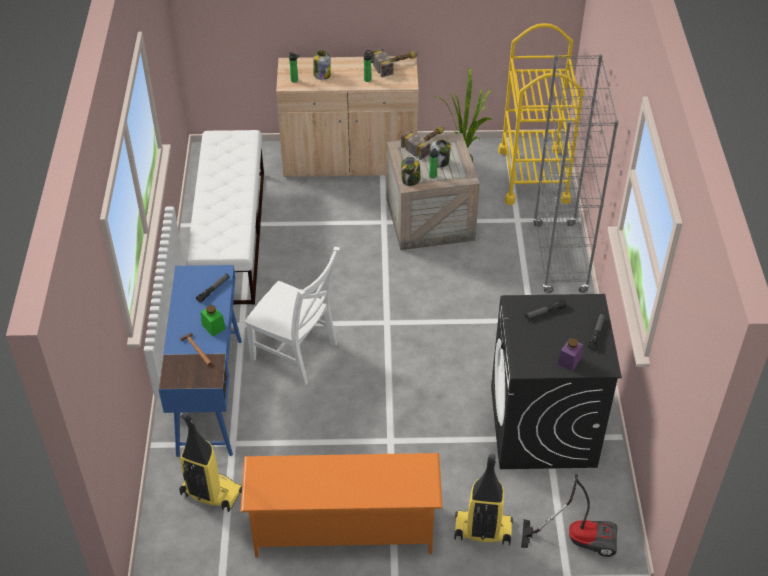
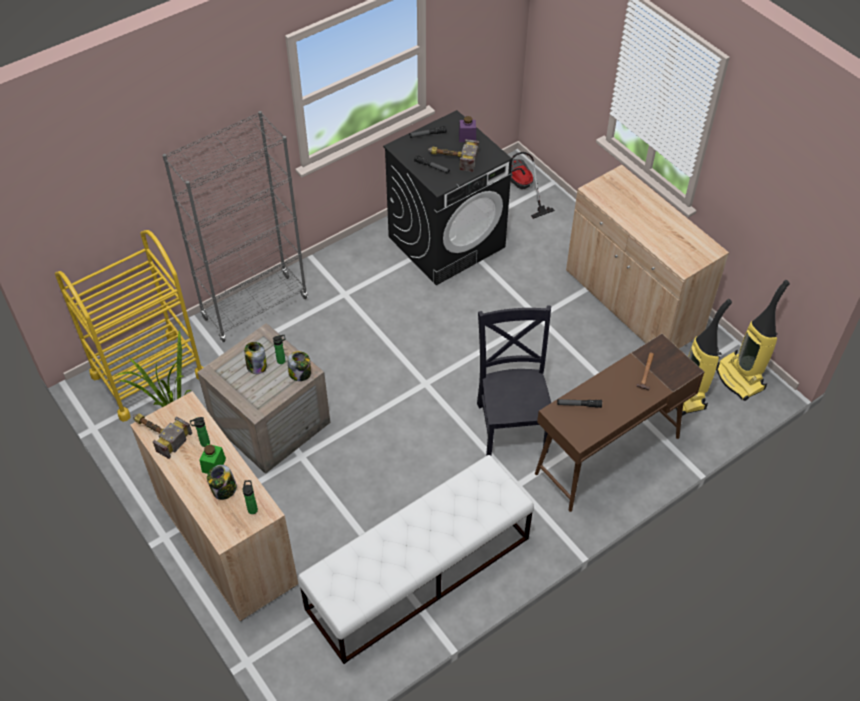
camera: 125 degrees left, 5 degrees up
blue desk [158,265,242,457] -> brown desk [535,334,704,512]
green jar [201,305,226,336] -> green jar moved to [200,444,226,474]
orange shoe rack [240,453,443,558] -> beige cabinet [566,165,729,349]
white chair [244,247,340,385] -> black chair [477,305,551,456]
hammer [401,126,444,160] -> hammer moved to [428,139,479,172]
vacuum cleaner [454,454,513,545] -> vacuum cleaner moved to [716,280,790,401]

